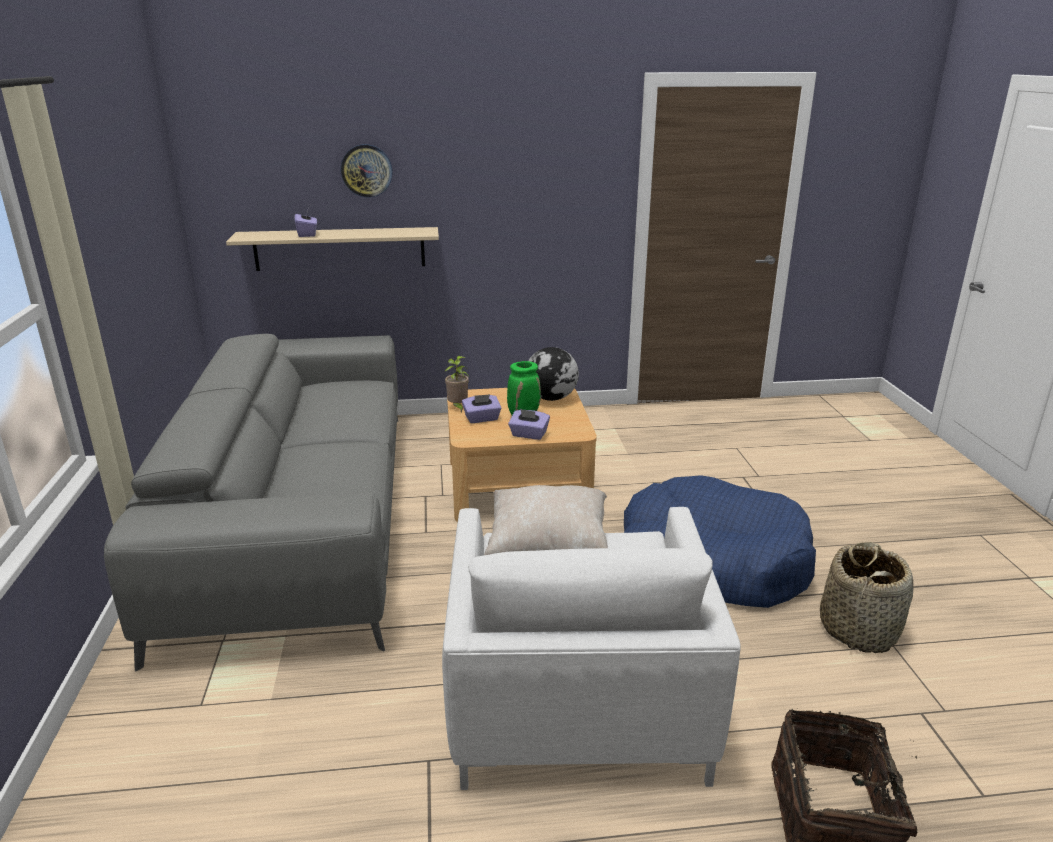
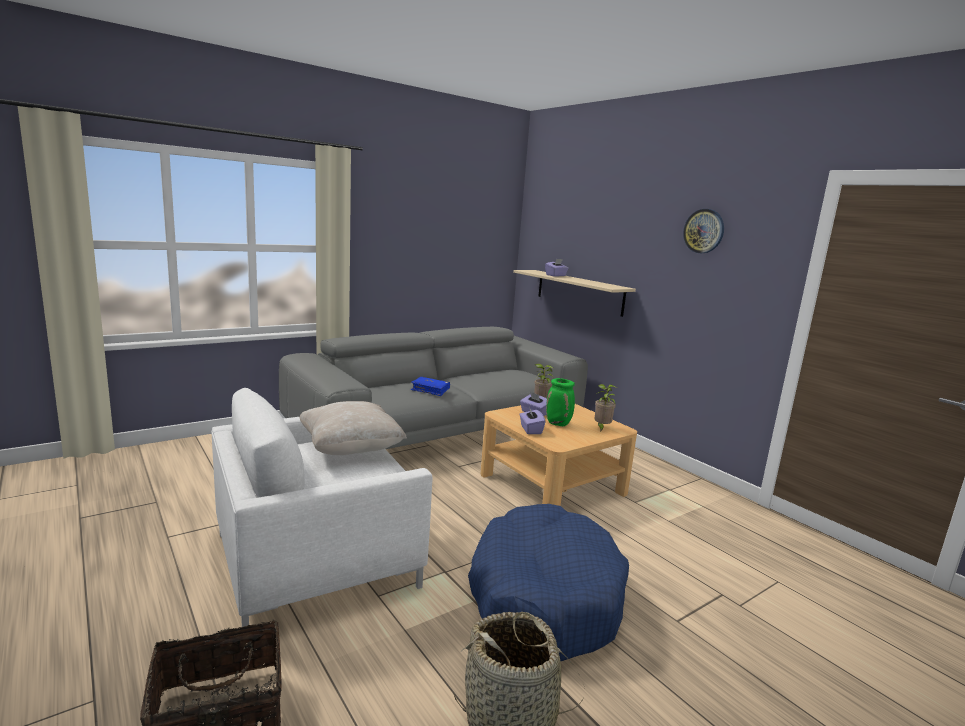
camera: 60 degrees right, 10 degrees down
wall clock [341,144,392,198] -> wall clock moved to [683,209,724,253]
globe [528,347,579,401] -> potted plant [595,384,617,431]
none -> blue book [411,377,450,396]

